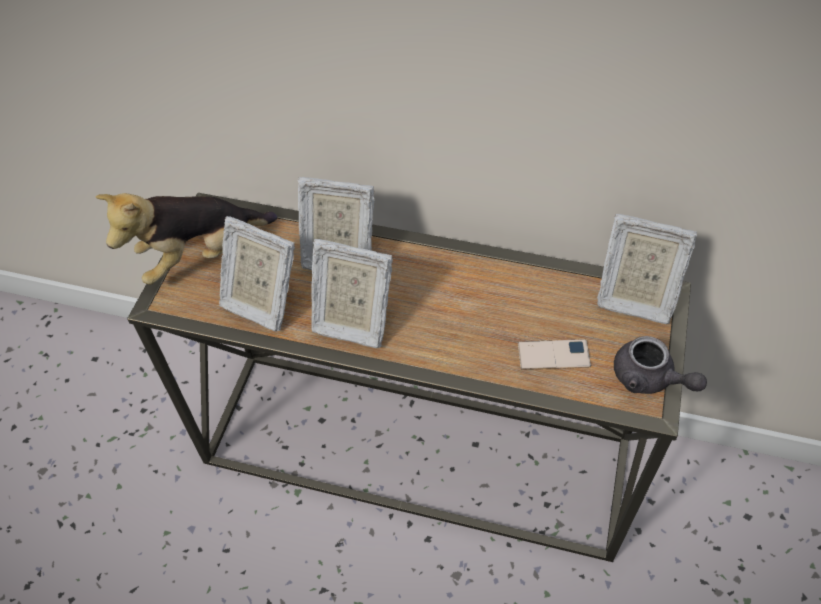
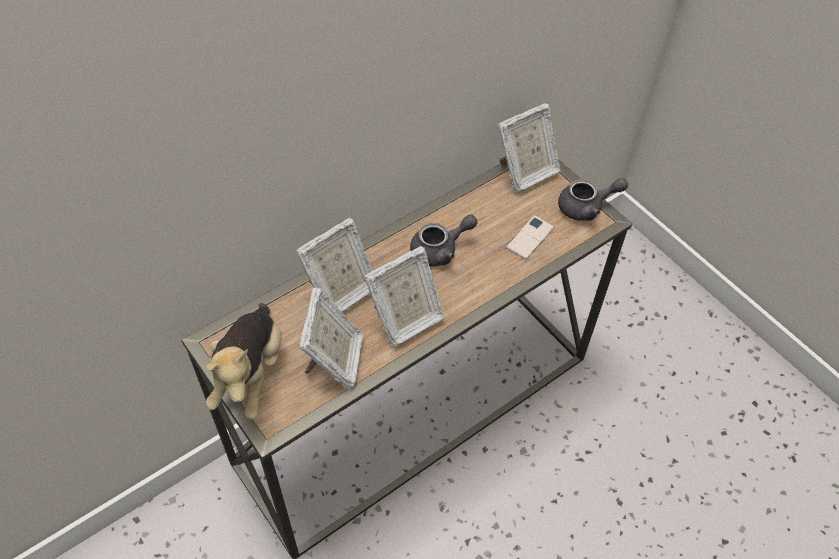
camera: 55 degrees left, 0 degrees up
picture frame [219,216,295,331] -> picture frame turned 60 degrees counterclockwise [300,287,364,389]
none -> grey teapot [410,214,477,266]

